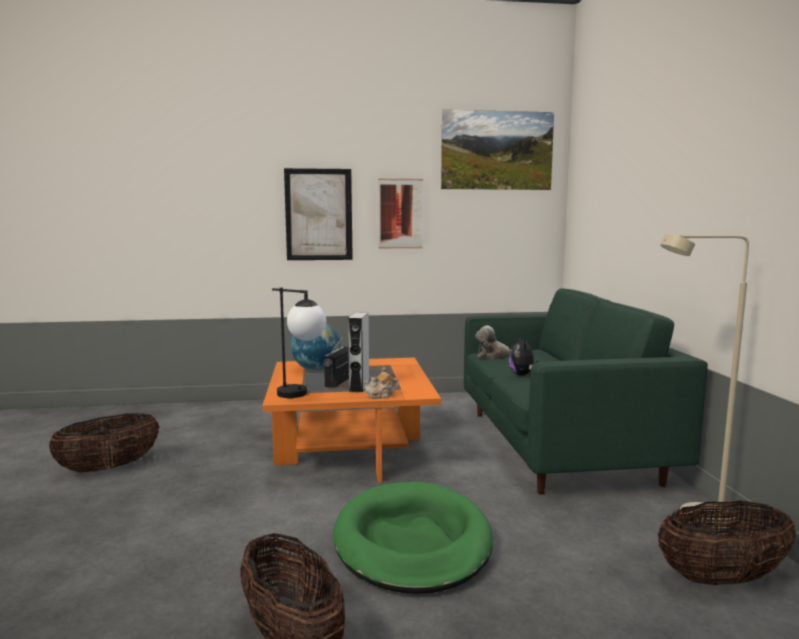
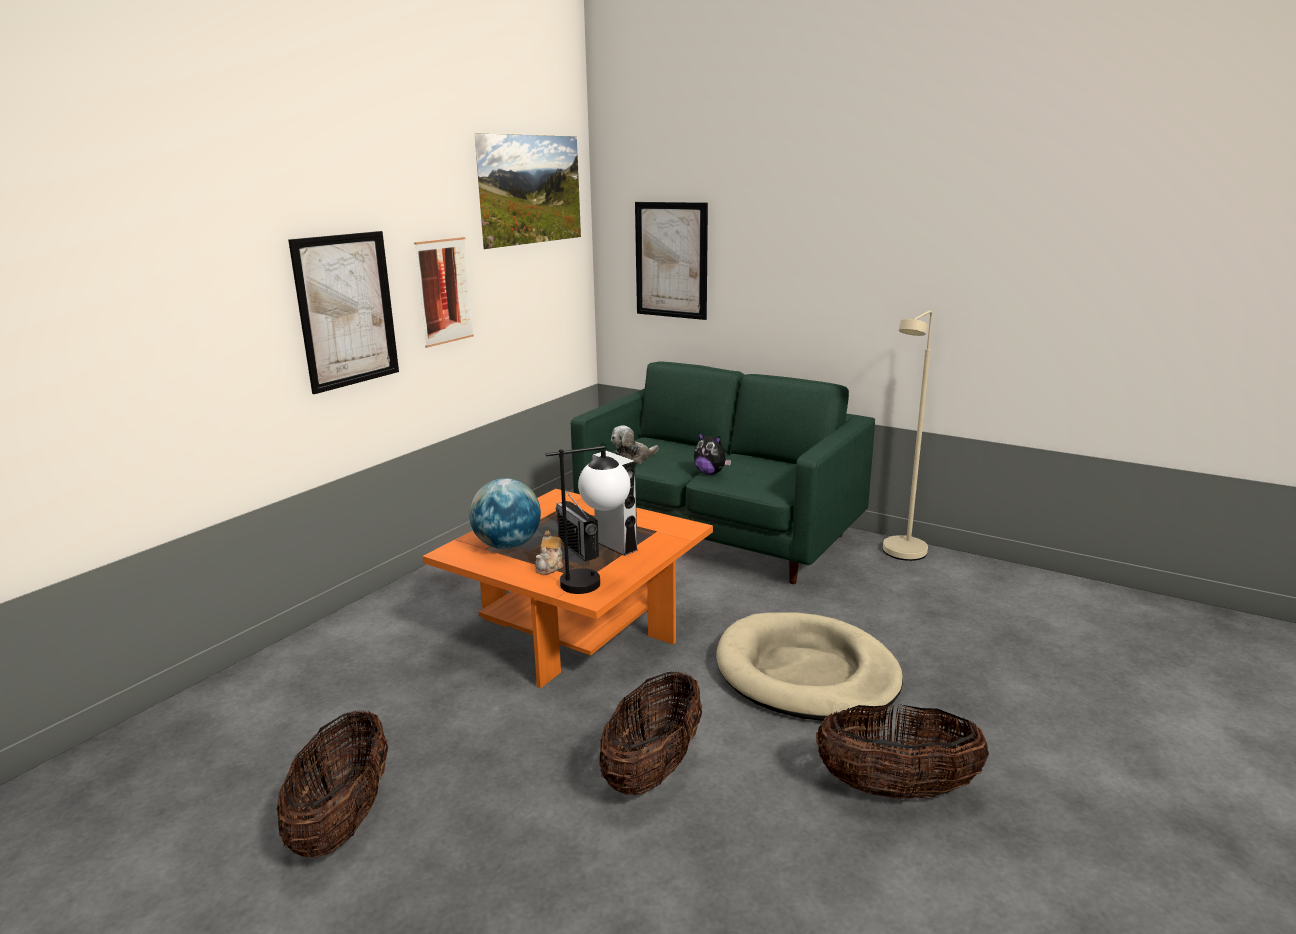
camera: 50 degrees left, 10 degrees up
green dog bed [333,481,493,594] -> beige dog bed [716,612,903,721]
teapot [363,367,399,399] -> teapot moved to [535,531,564,575]
basket [658,500,796,586] -> basket moved to [599,671,702,795]
none -> picture [635,202,708,320]

